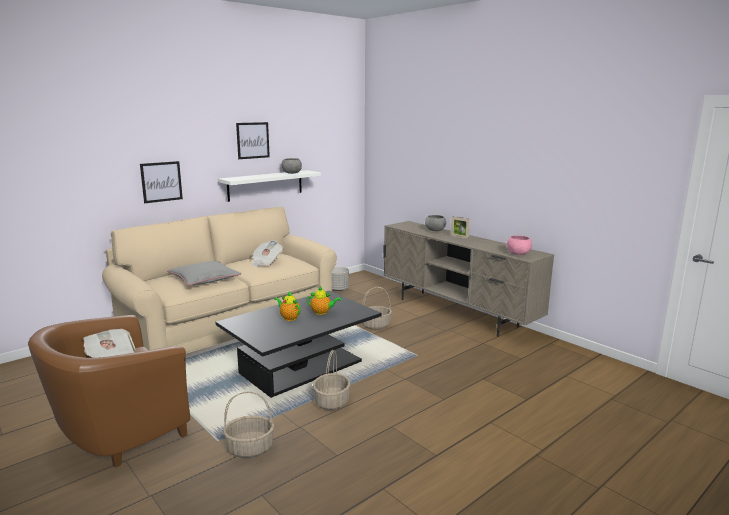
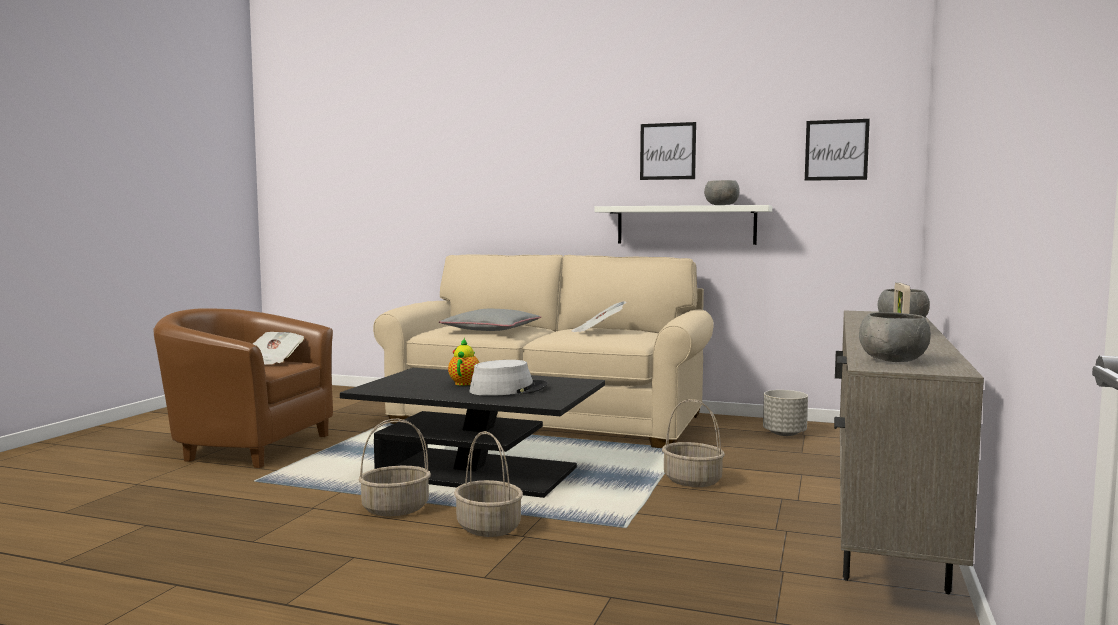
camera: 60 degrees right, 10 degrees down
picture [140,161,183,203] -> picture moved to [805,119,870,181]
basket [223,391,274,458] -> basket moved to [454,431,523,537]
teapot [307,286,341,315] -> grey hat [469,360,547,396]
pink bowl [507,235,532,255] -> grey bowl [859,312,931,362]

